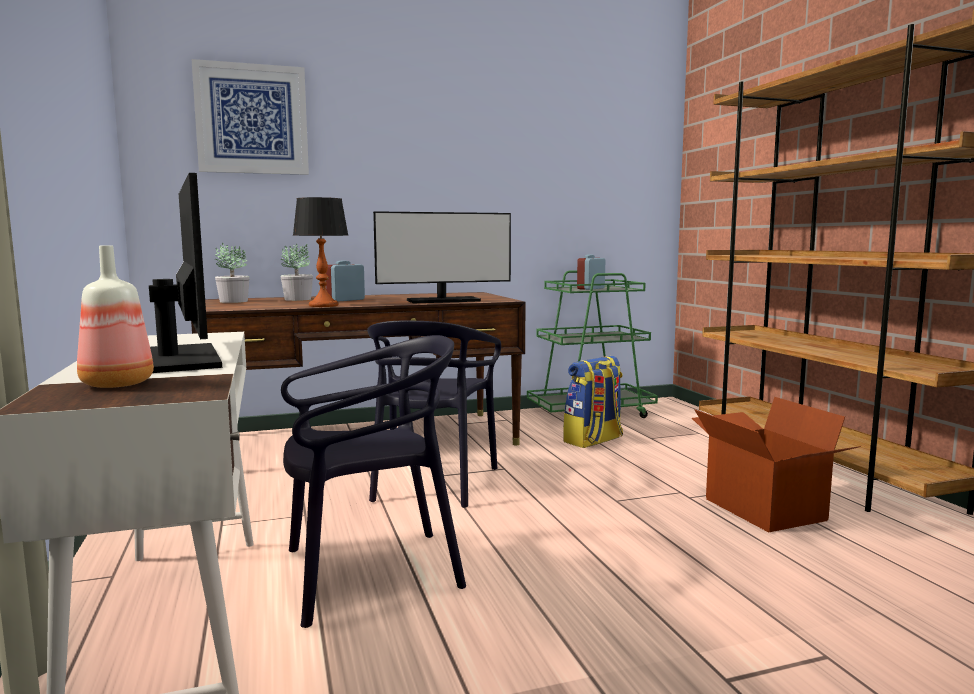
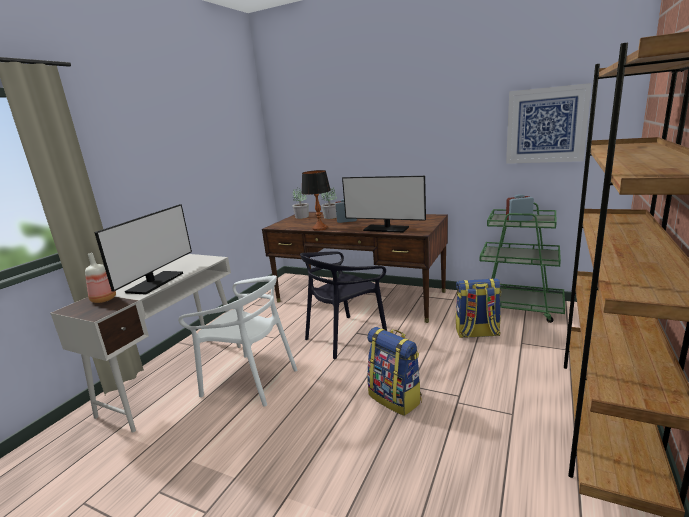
camera: 45 degrees right, 10 degrees up
picture [191,59,309,175] -> picture moved to [506,83,592,164]
black chair [281,335,466,628] -> white chair [178,275,297,406]
cardboard box [692,397,861,532] -> none
none -> backpack [367,327,421,416]

